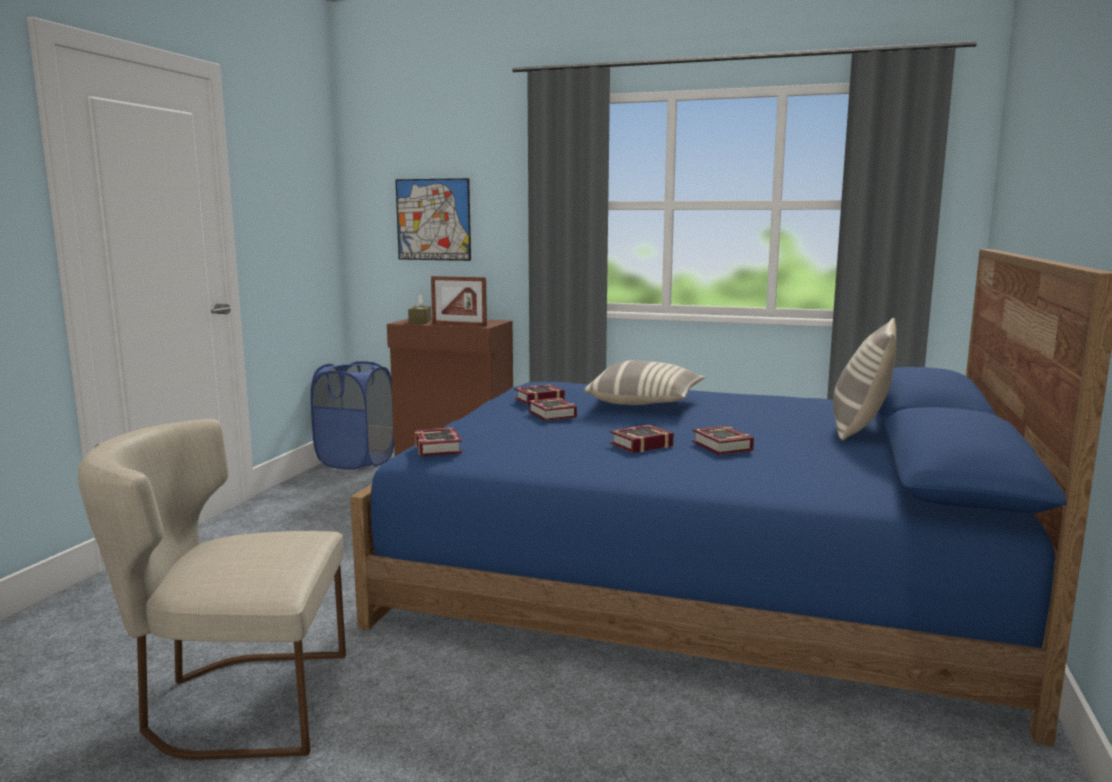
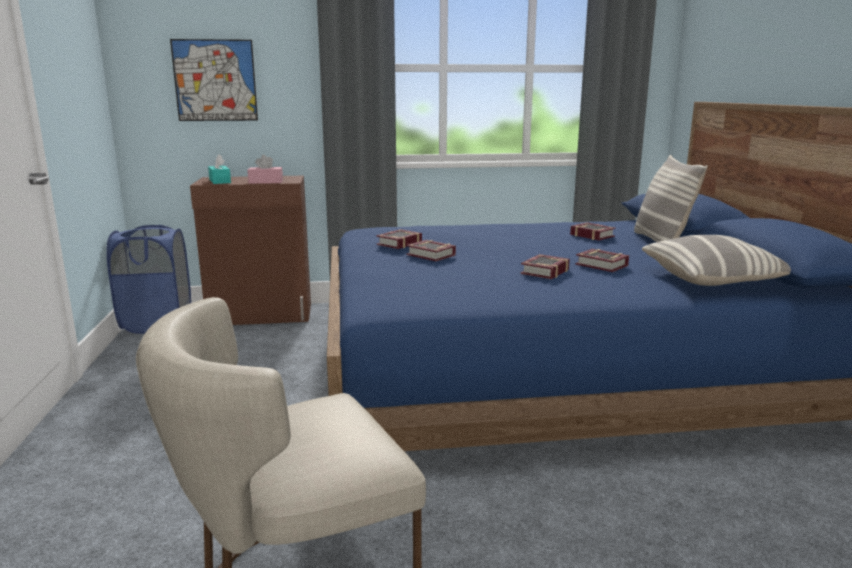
camera: 25 degrees left, 5 degrees up
brown tissue box [408,294,432,324] -> turquoise tissue box [208,154,231,184]
book [415,428,462,456] -> book moved to [570,222,616,240]
picture frame [431,276,487,327] -> pink tissue box [247,155,283,184]
pillow [584,360,705,405] -> pillow moved to [642,235,791,286]

